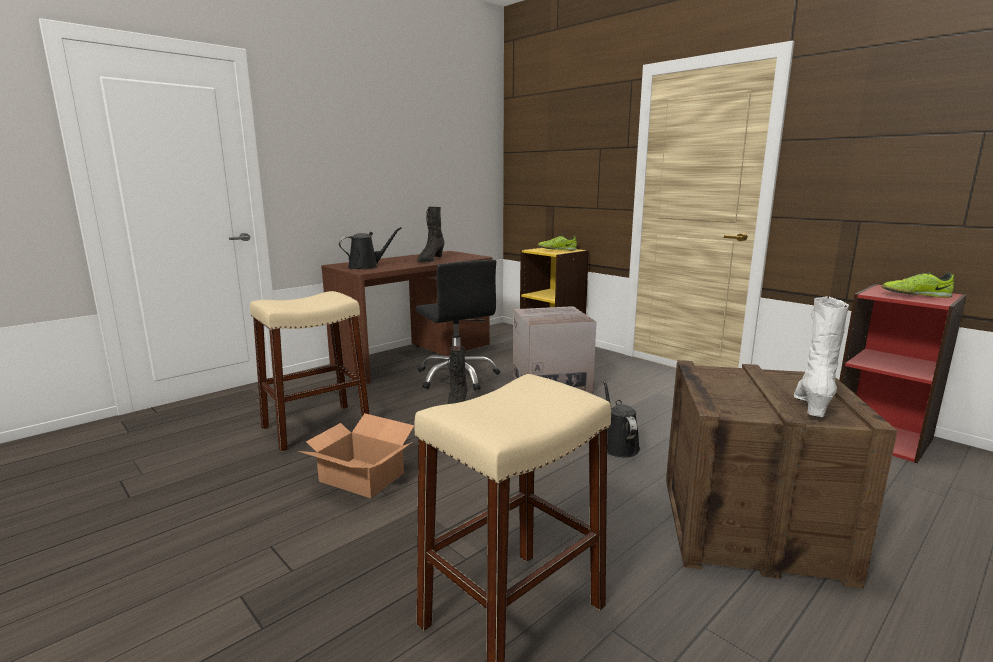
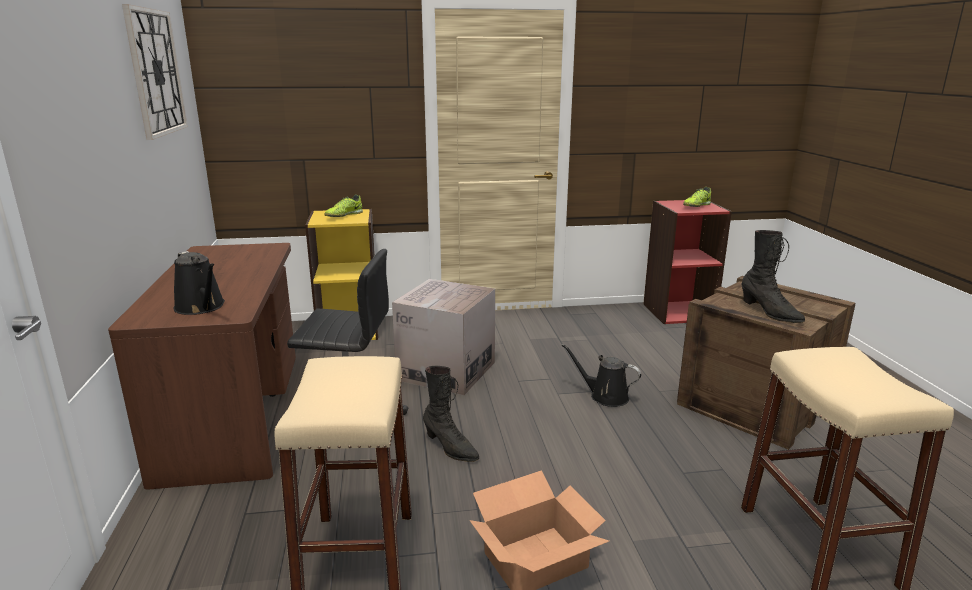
camera: 55 degrees left, 5 degrees up
black watering can [339,227,402,269] -> black watering can turned 135 degrees clockwise [174,251,225,315]
black boot [417,207,445,262] -> black boot moved to [741,230,805,323]
white boot [794,296,849,417] -> none
none -> wall clock [122,4,188,140]

